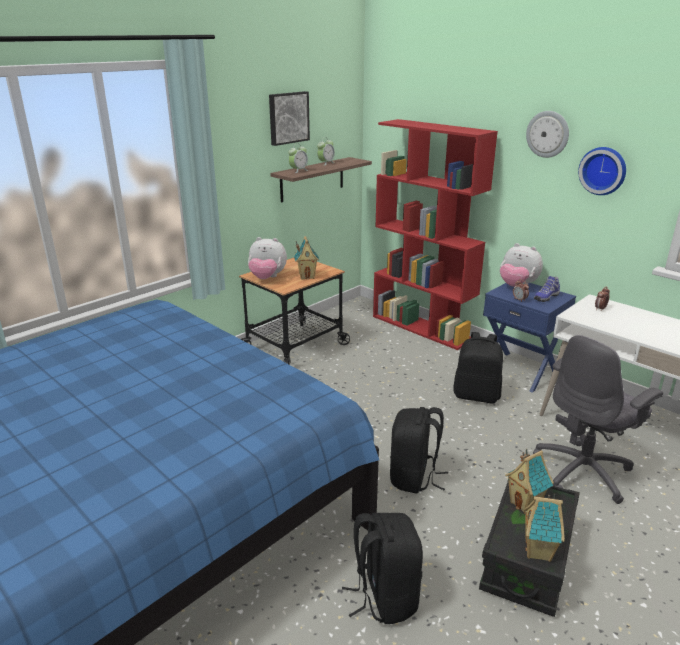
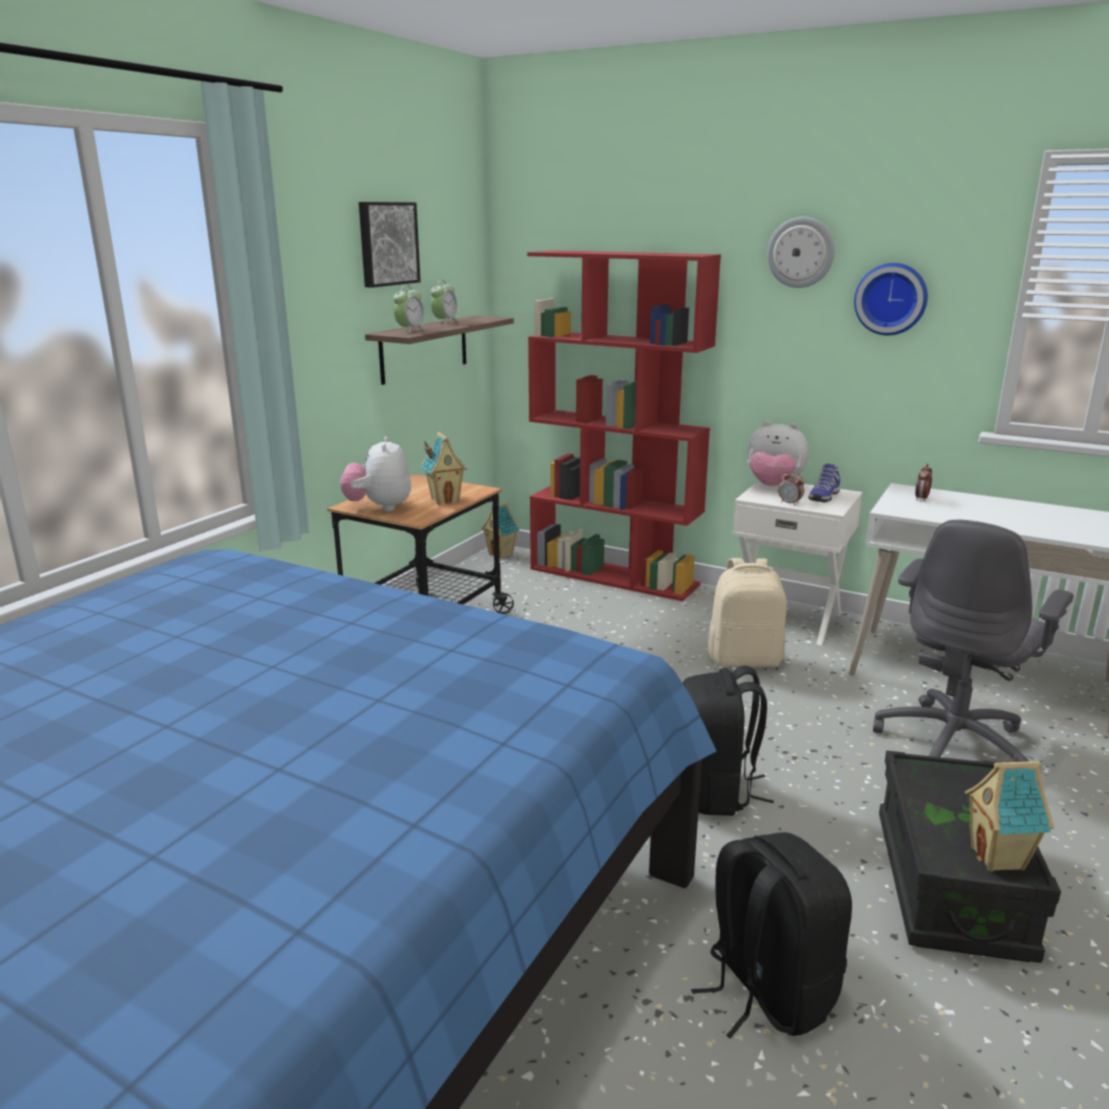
camera: 15 degrees left, 5 degrees down
plush toy [248,237,287,279] -> plush toy turned 90 degrees clockwise [340,436,411,511]
black backpack [453,332,503,404] -> beige backpack [708,558,787,667]
blue nightstand [483,283,576,393] -> white nightstand [732,480,863,646]
toy house [505,449,554,514] -> toy house moved to [481,502,520,559]

